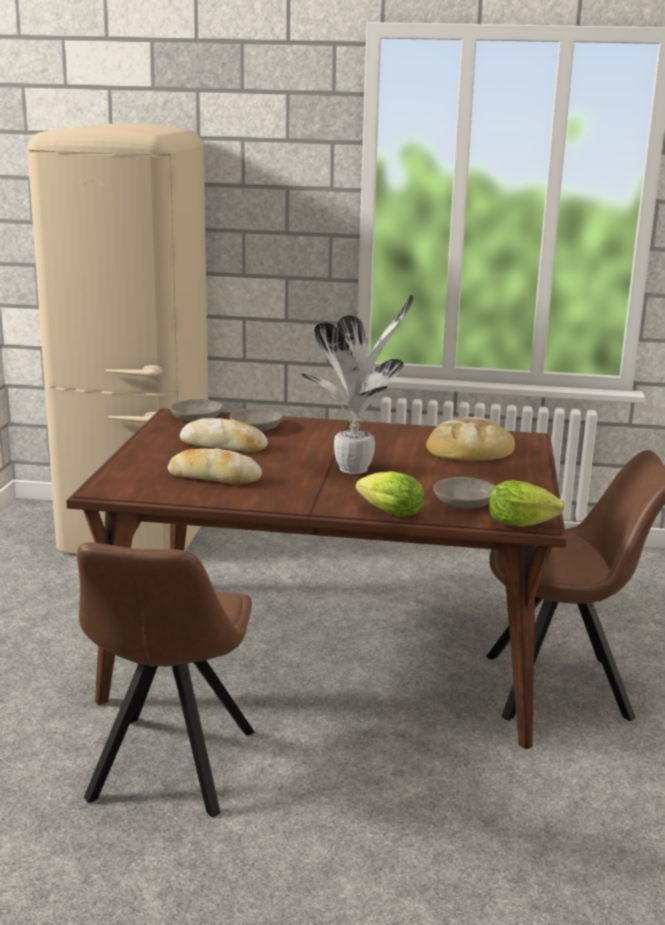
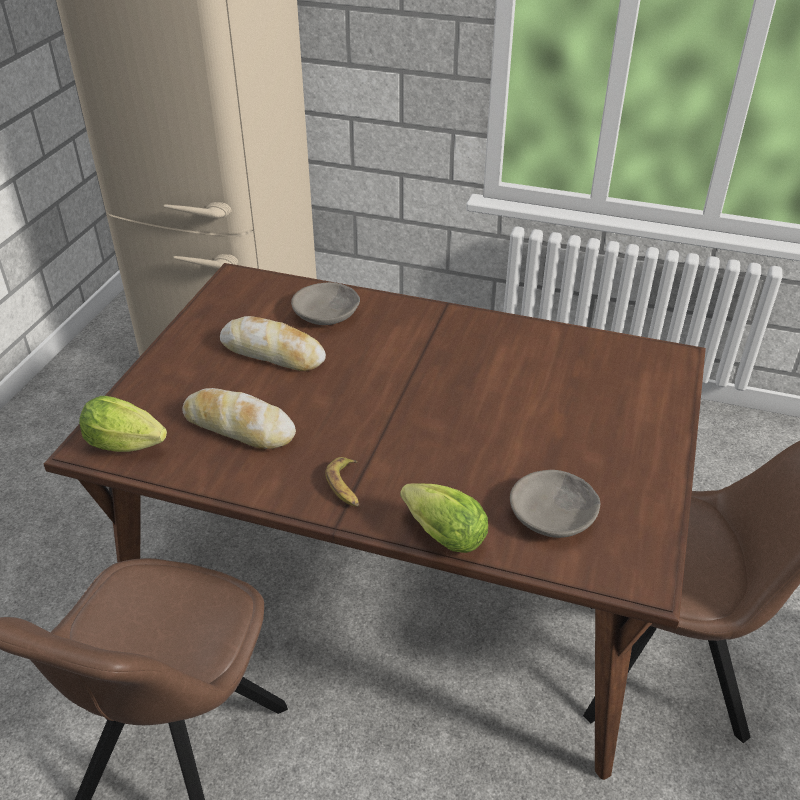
camera: 10 degrees right, 20 degrees up
grey bowl [170,399,223,422] -> none
potted plant [301,295,413,474] -> none
bread [426,417,515,461] -> none
lettuce [489,480,564,527] -> lettuce moved to [79,396,167,452]
none -> banana [325,457,359,507]

